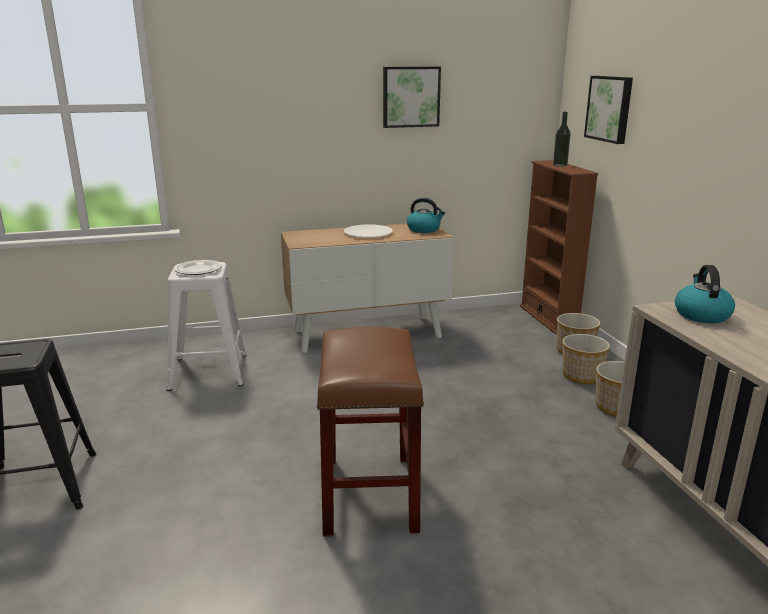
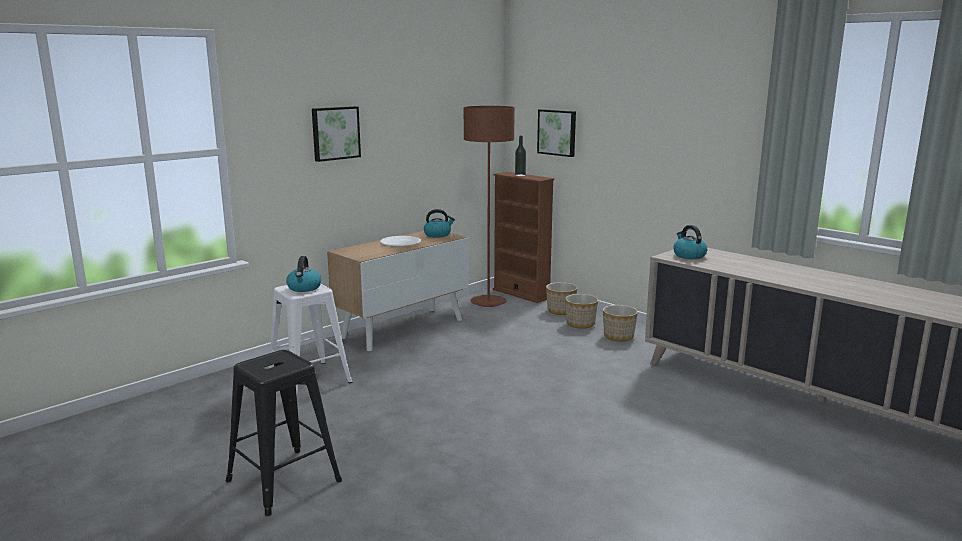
camera: 30 degrees left, 5 degrees down
plate [174,260,222,275] -> kettle [286,256,322,292]
brown stool [317,327,424,537] -> none
picture [383,66,441,128] -> picture moved to [312,106,361,162]
none -> brown floor lamp [463,106,515,307]

